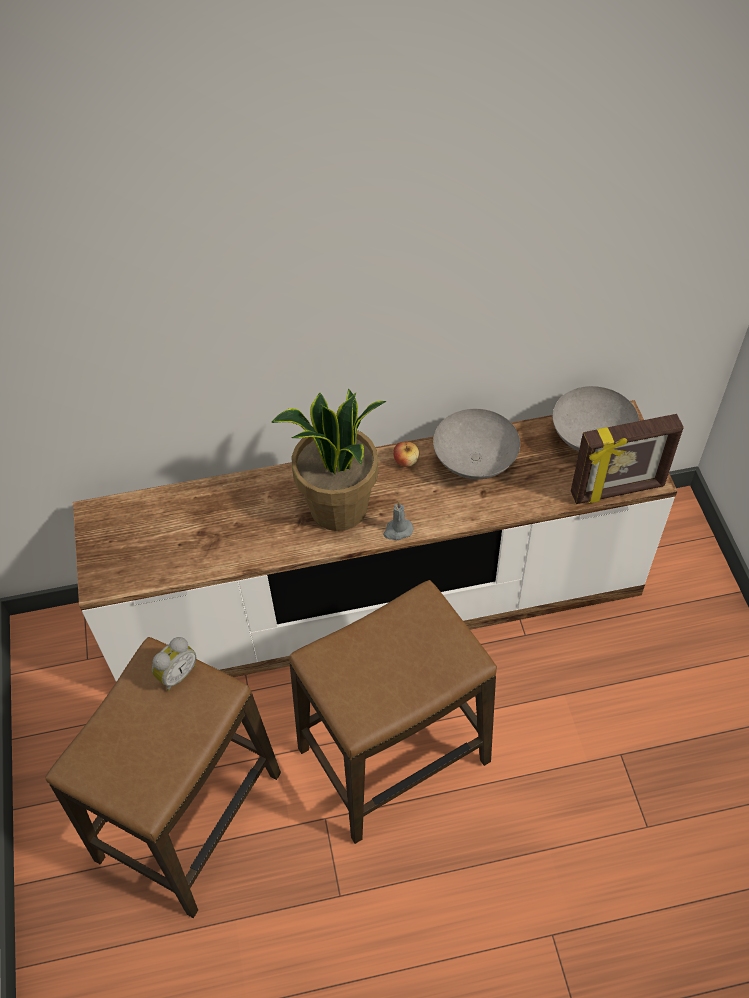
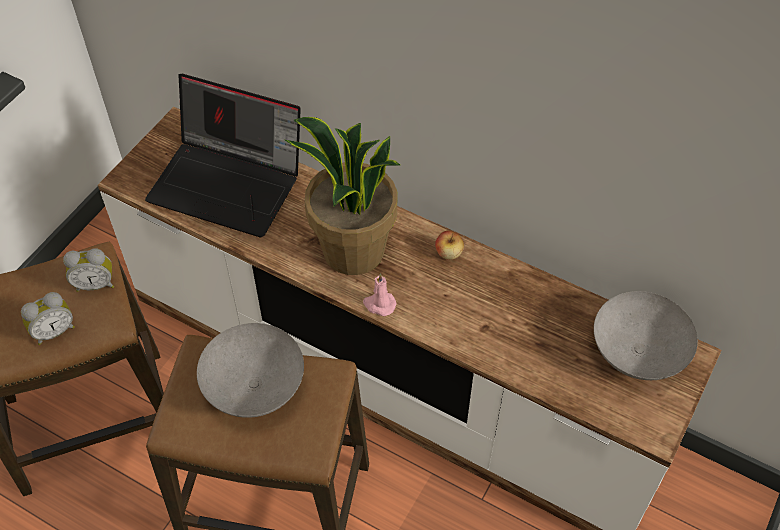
camera: 40 degrees right, 0 degrees up
grey candle [383,501,413,541] -> pink candle [363,273,397,316]
grey bowl [433,409,520,479] -> grey bowl moved to [197,323,304,418]
picture frame [571,414,684,504] -> none
none -> alarm clock [21,292,75,345]
none -> laptop [145,74,301,237]

